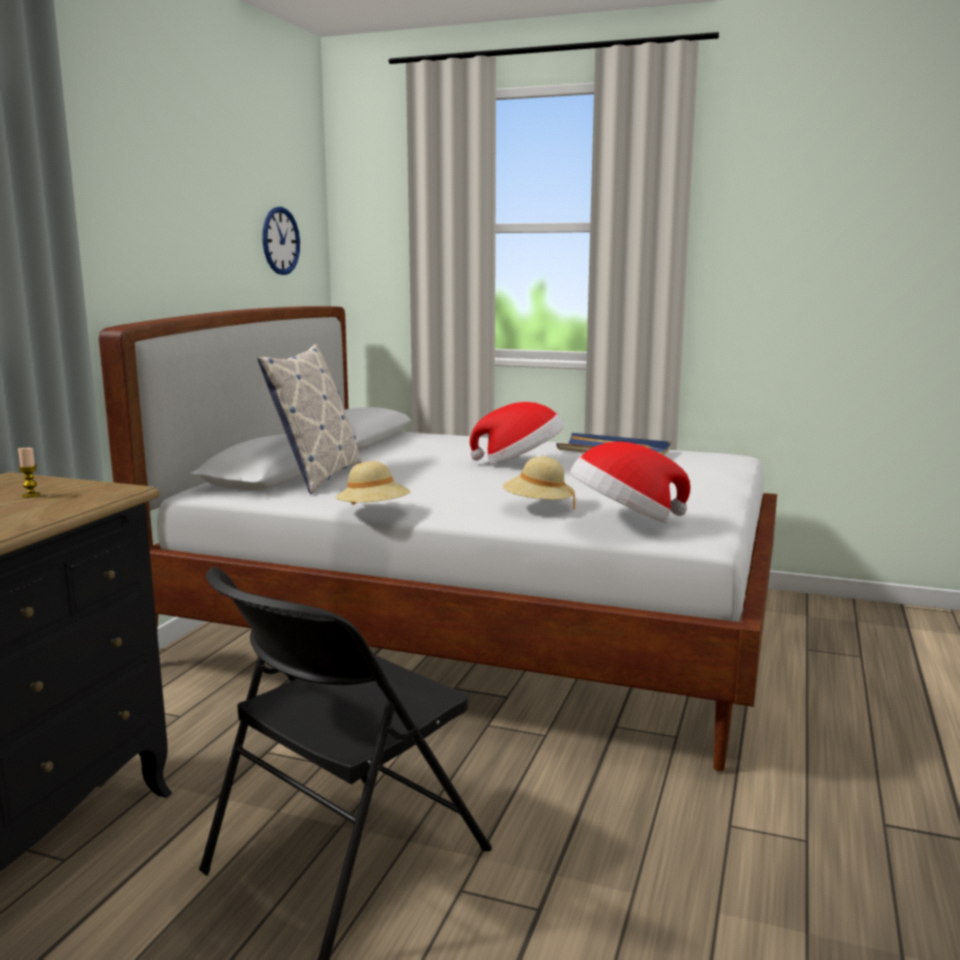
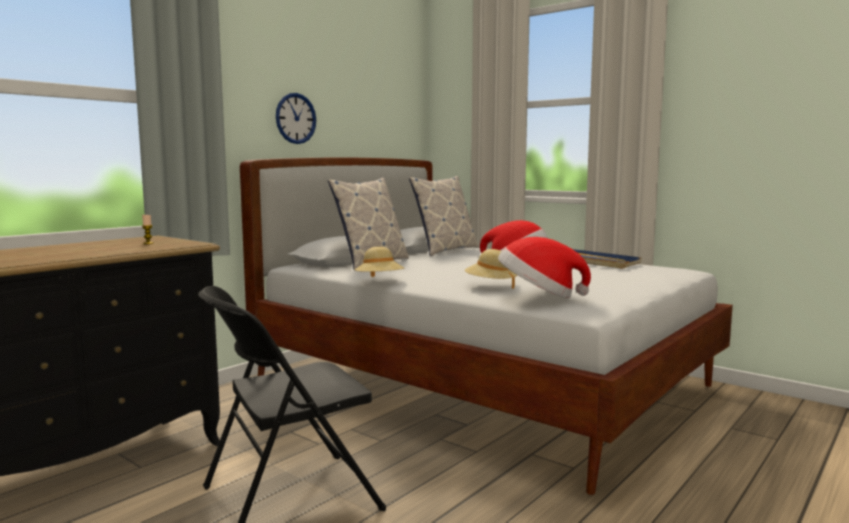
camera: 20 degrees right, 5 degrees down
wall clock [262,207,300,275] -> wall clock moved to [276,93,316,144]
none -> pillow [409,176,478,256]

